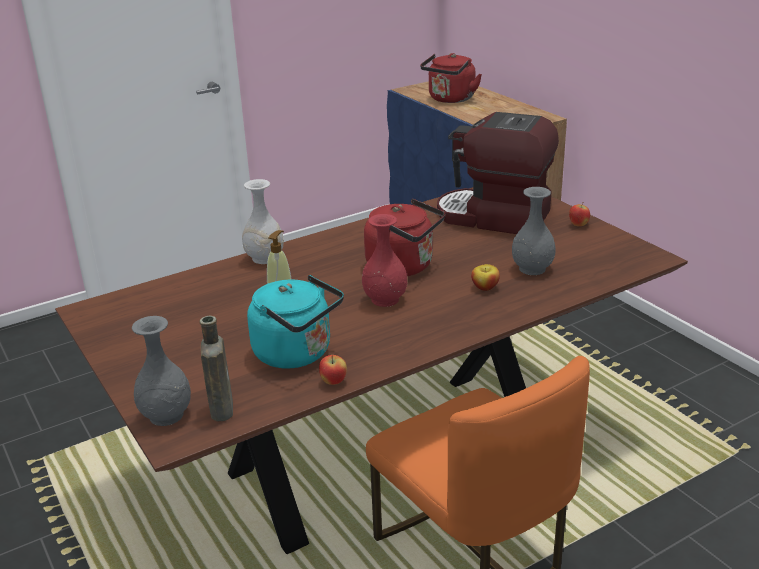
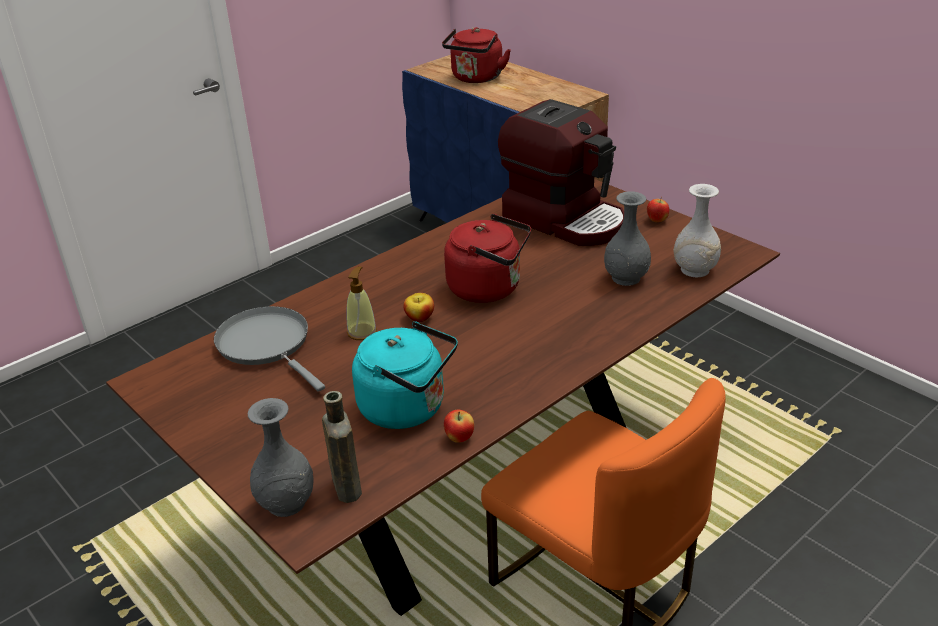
camera: 10 degrees left, 5 degrees up
white vase [242,179,284,264] -> white vase moved to [674,184,721,277]
red vase [362,214,407,307] -> none
coffee machine [437,112,559,234] -> coffee machine turned 150 degrees counterclockwise [498,99,624,246]
apple [471,264,500,291] -> apple moved to [403,293,434,322]
none -> grey frying pan [214,306,325,392]

